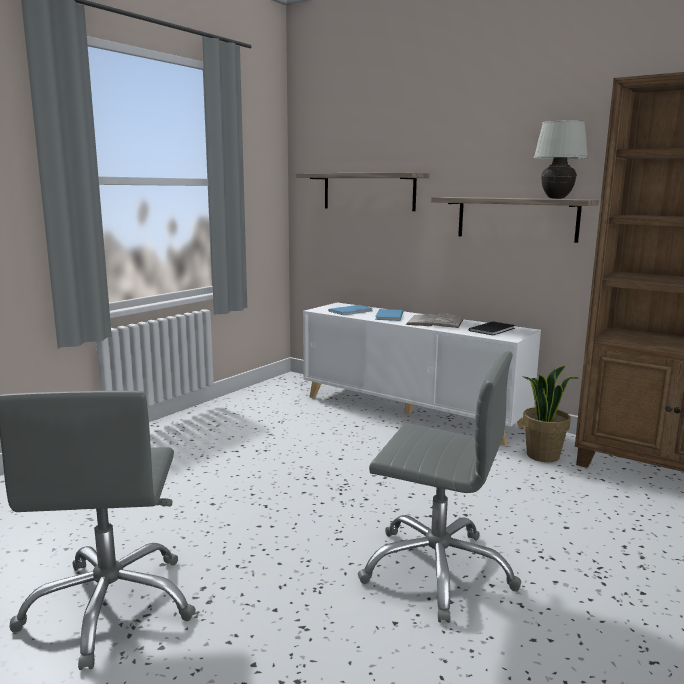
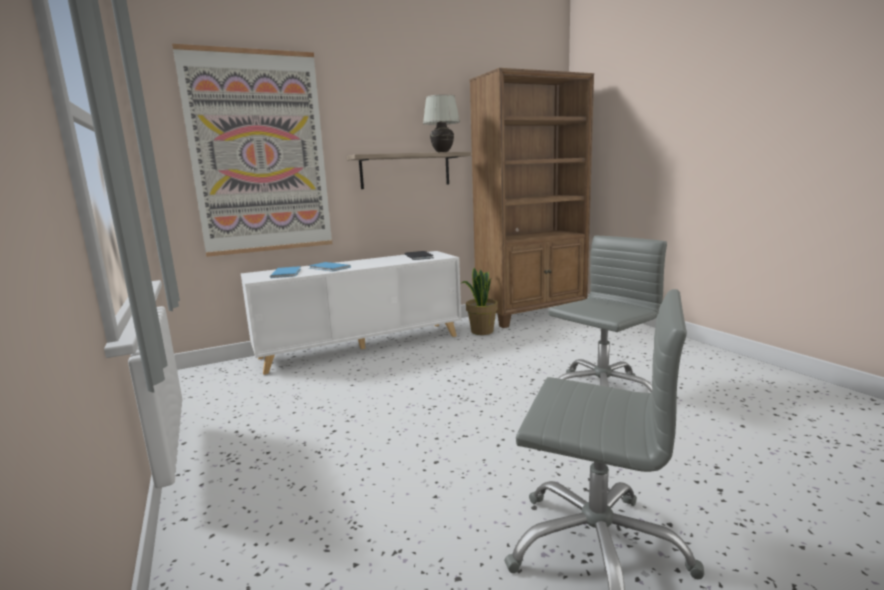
camera: 60 degrees left, 0 degrees up
shelf [296,172,429,211] -> picture [172,44,332,257]
white book [406,313,463,328] -> none

